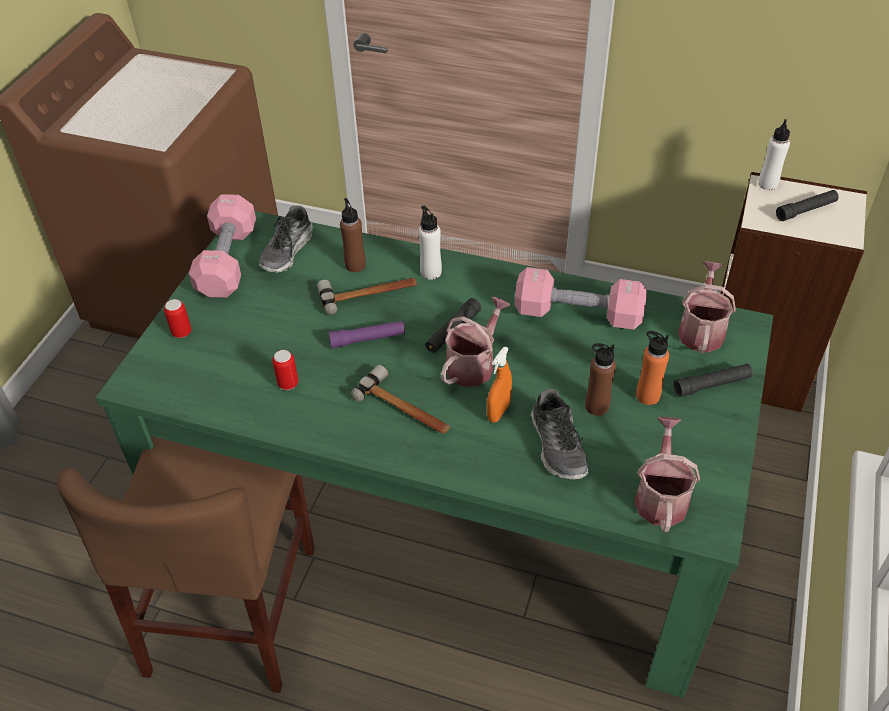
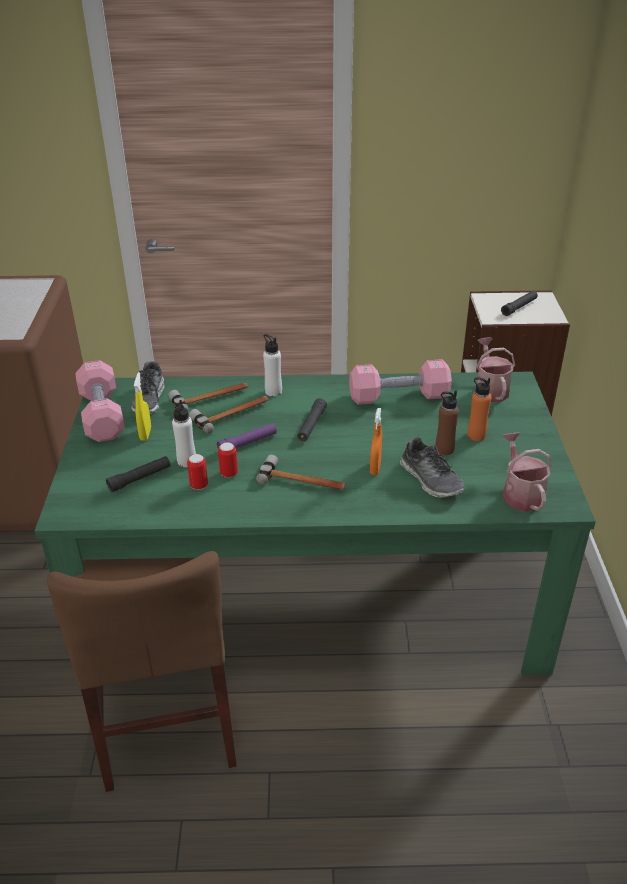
camera: 20 degrees left, 10 degrees down
can [164,299,191,338] -> can moved to [218,442,238,478]
brown bottle [340,198,366,272] -> hammer [168,383,248,410]
watering can [441,297,510,387] -> none
black flashlight [674,364,753,397] -> black flashlight moved to [106,456,171,492]
white bottle [758,119,790,190] -> white bottle moved to [172,400,196,467]
none -> yellow spray bottle [134,372,151,441]

